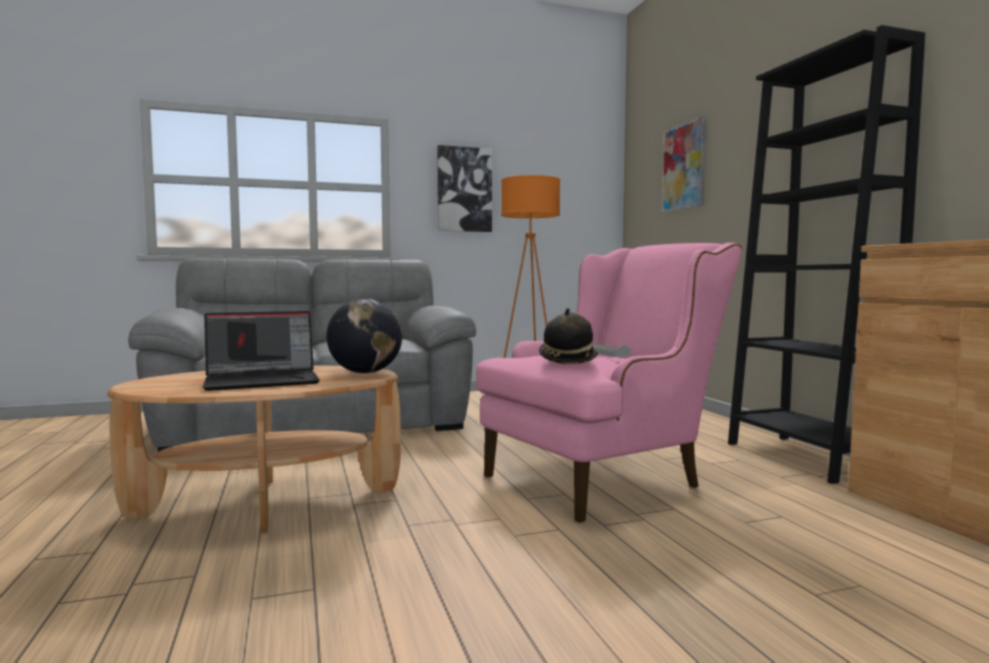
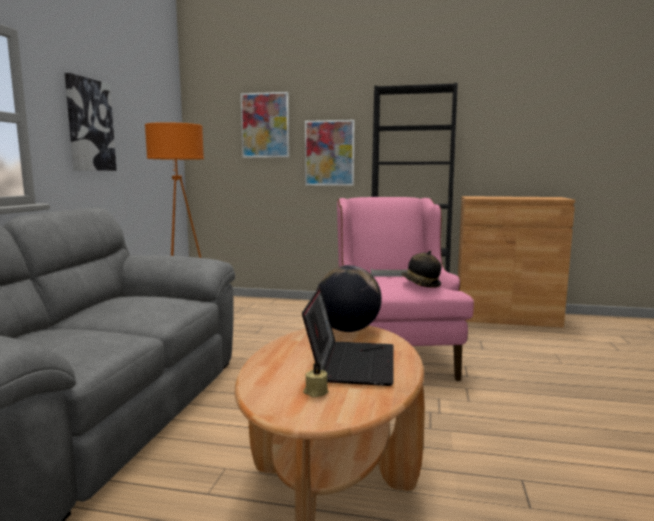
camera: 60 degrees left, 5 degrees up
none -> beige candle [303,363,328,397]
none -> picture [305,120,354,186]

